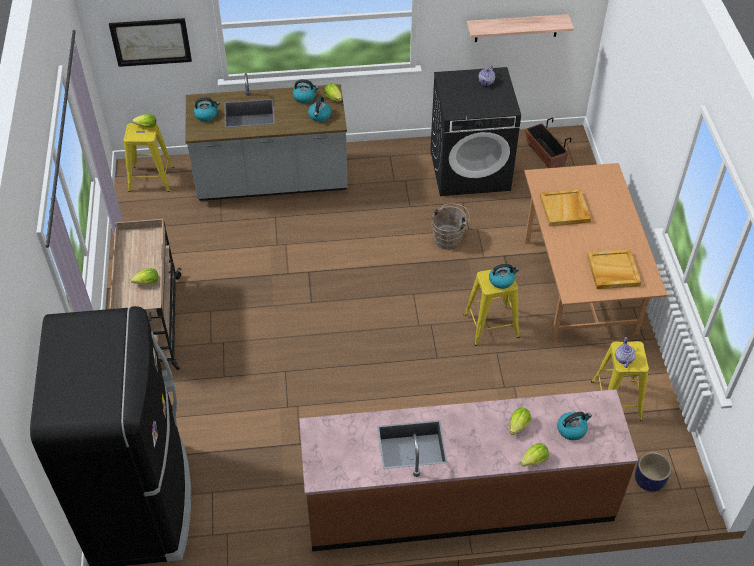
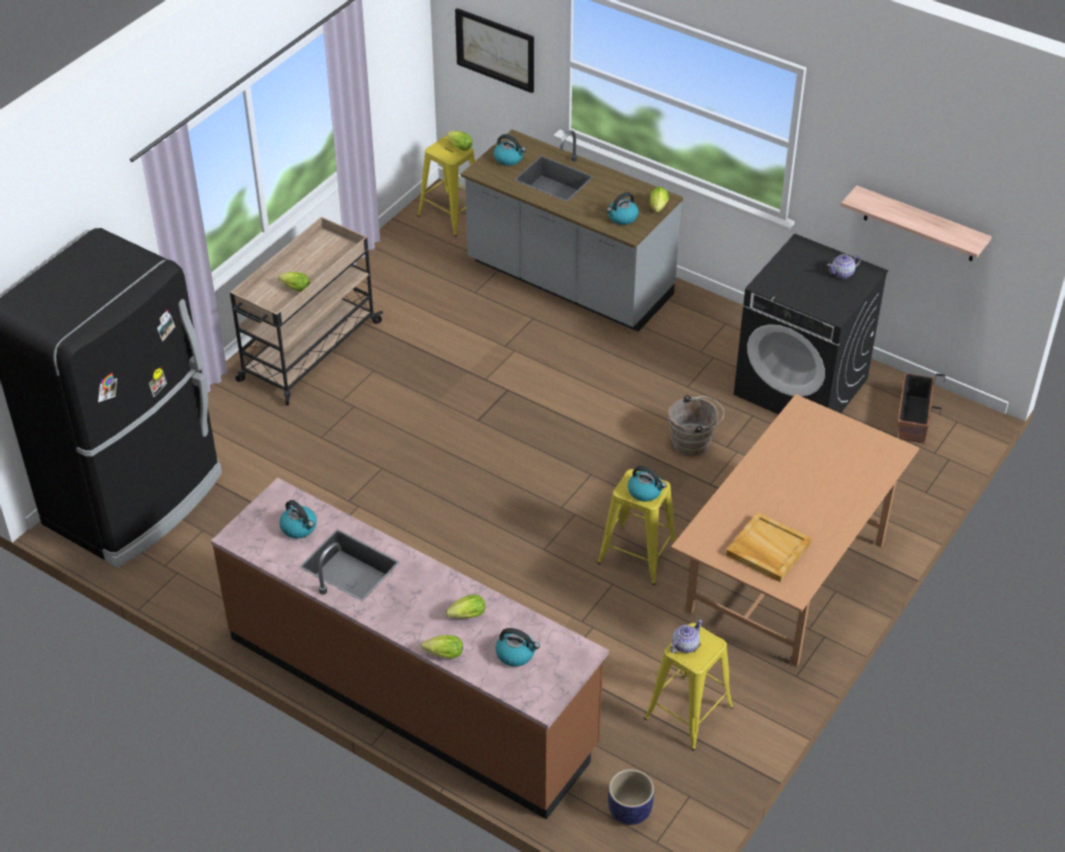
camera: 40 degrees right, 5 degrees down
kettle [293,79,319,103] -> kettle moved to [279,500,317,539]
beige tray [540,189,591,227] -> none

